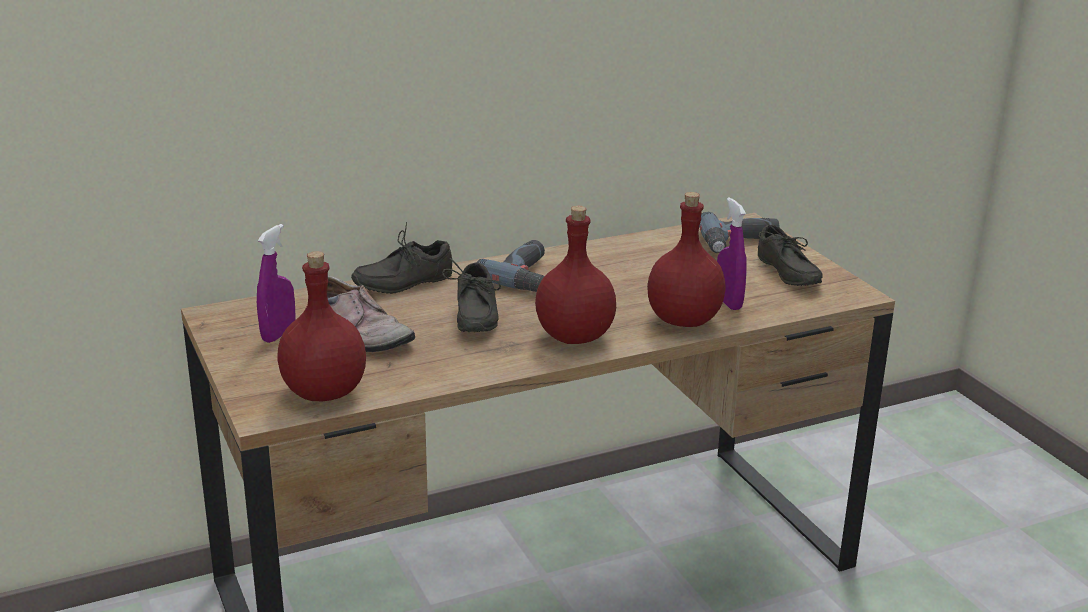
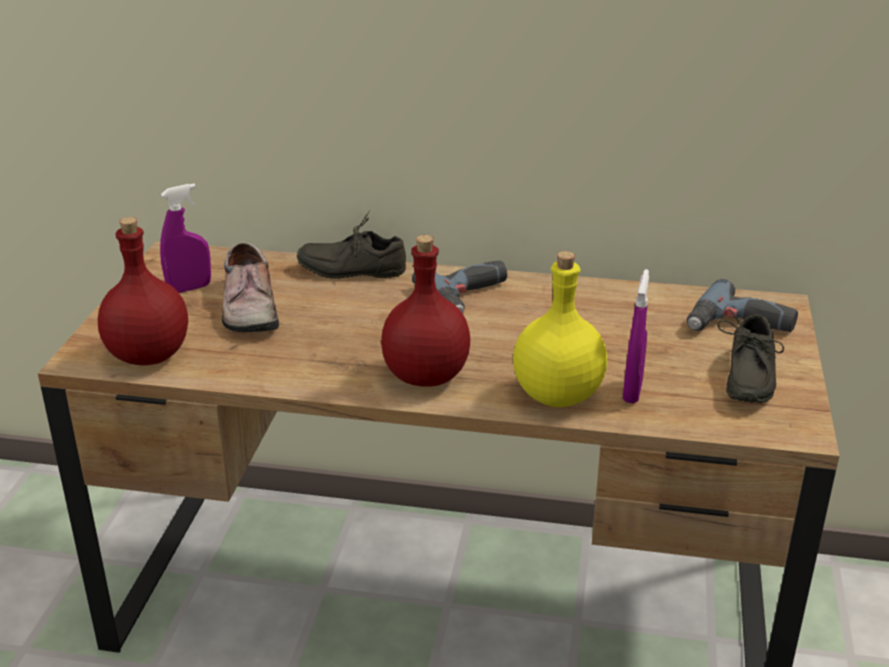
camera: 35 degrees right, 5 degrees up
grey shoe [442,258,501,332] -> none
red bottle [647,192,726,327] -> yellow bottle [513,251,607,407]

